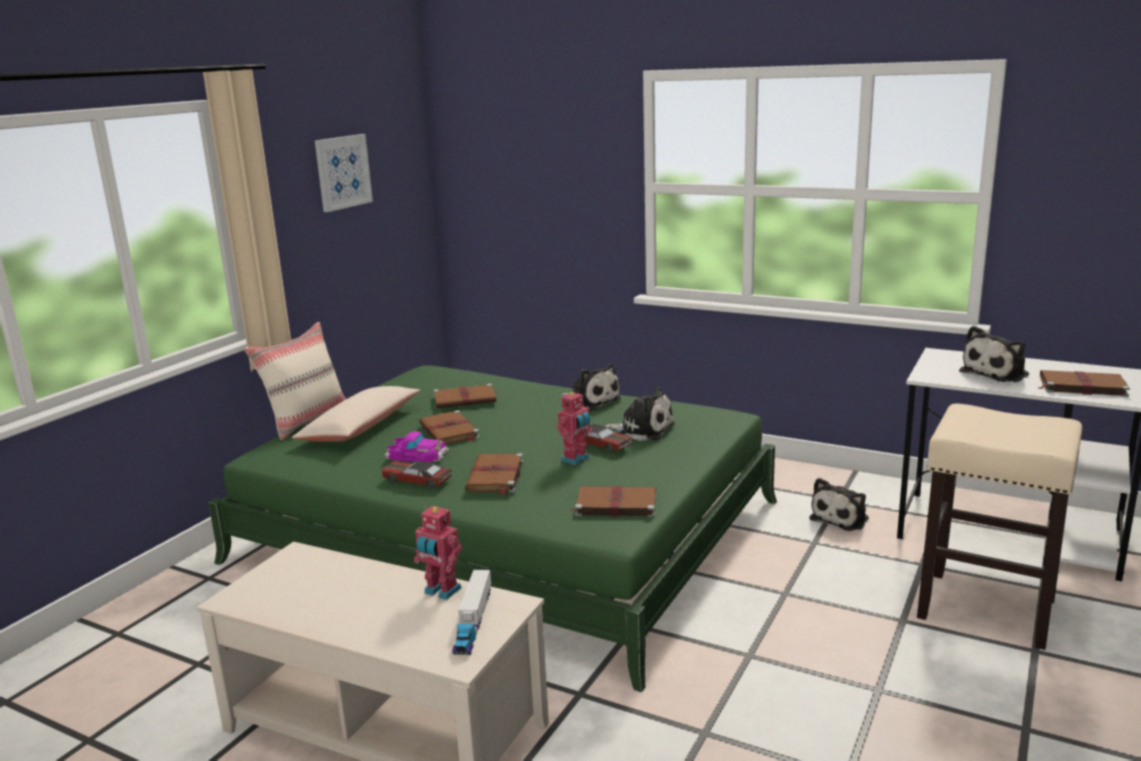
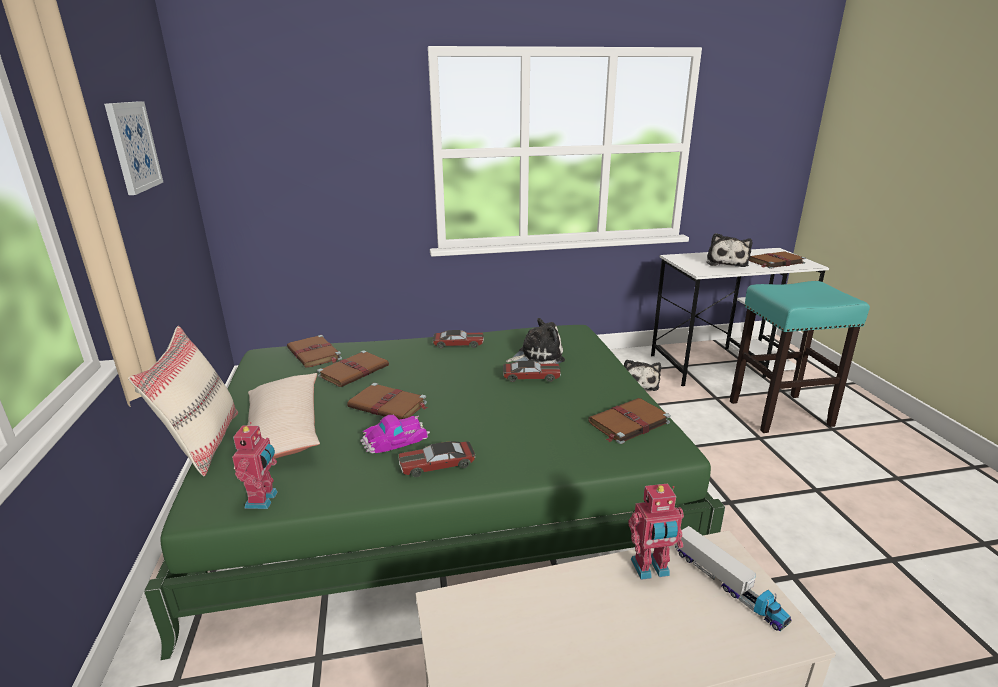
camera: 40 degrees left, 5 degrees up
brown book [465,453,524,495] -> brown book moved to [287,335,342,367]
toy robot [557,391,593,465] -> toy robot moved to [232,422,278,509]
plush toy [561,364,621,411] -> toy car [433,330,484,348]
beige stool [917,404,1082,650] -> turquoise stool [730,281,870,433]

